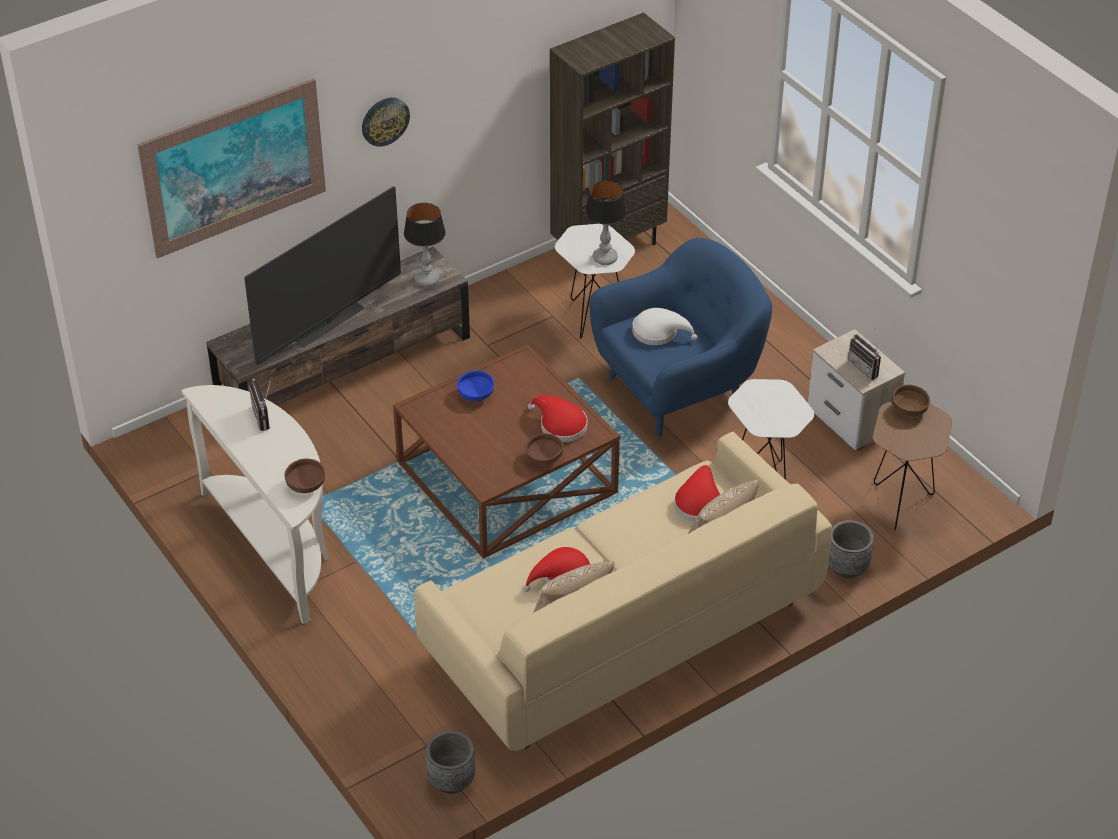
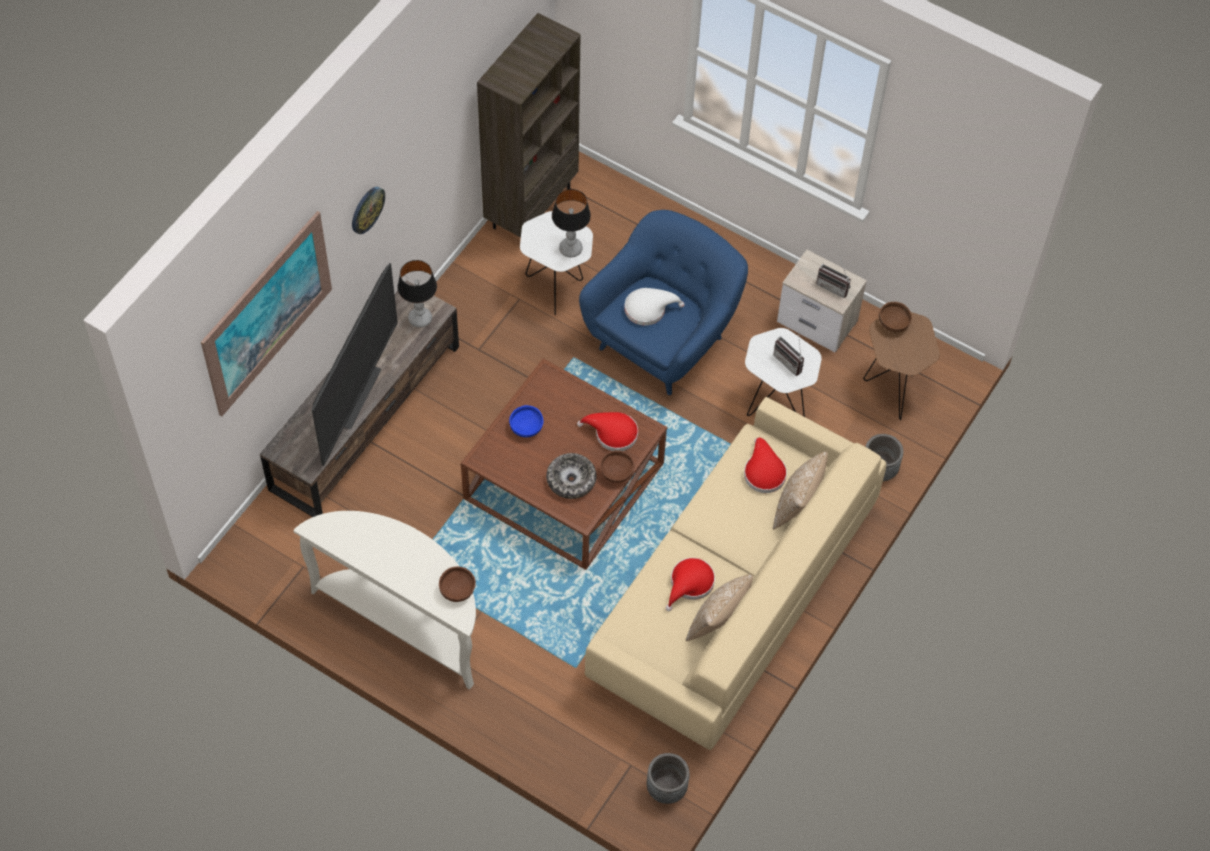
camera: 25 degrees left, 15 degrees up
radio [249,379,271,431] -> radio moved to [773,332,804,376]
none -> bowl [546,453,596,499]

